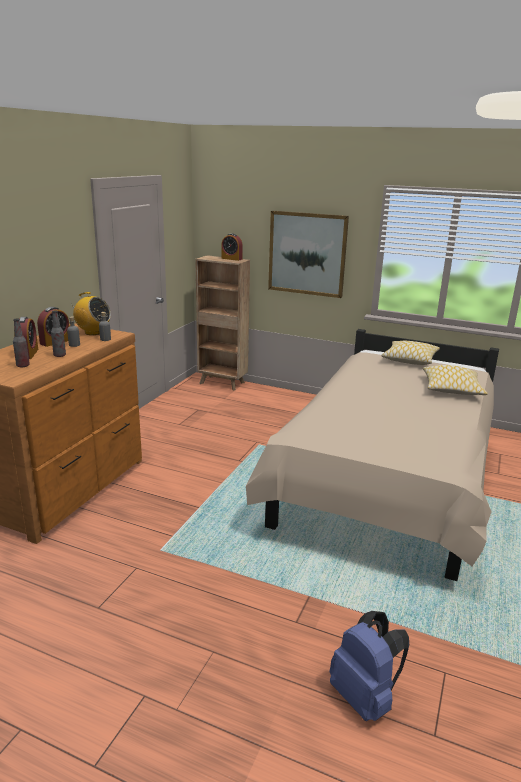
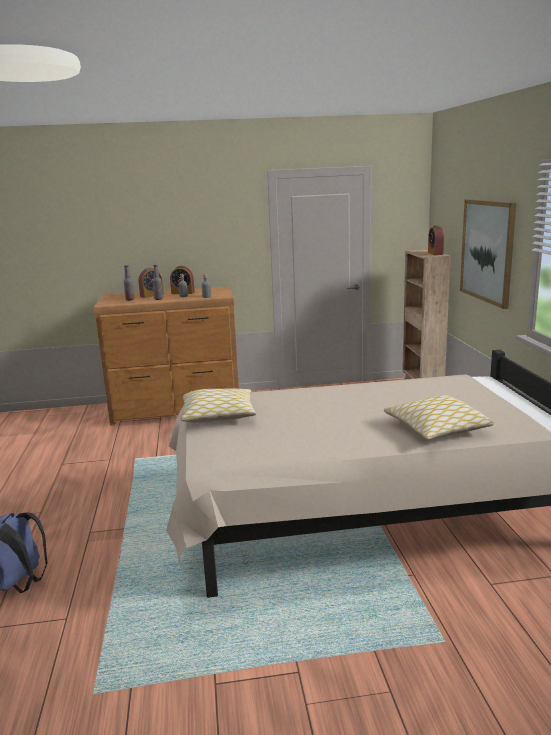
camera: 60 degrees right, 5 degrees down
radio [69,292,111,335] -> none
pillow [381,341,440,365] -> pillow moved to [181,389,256,423]

